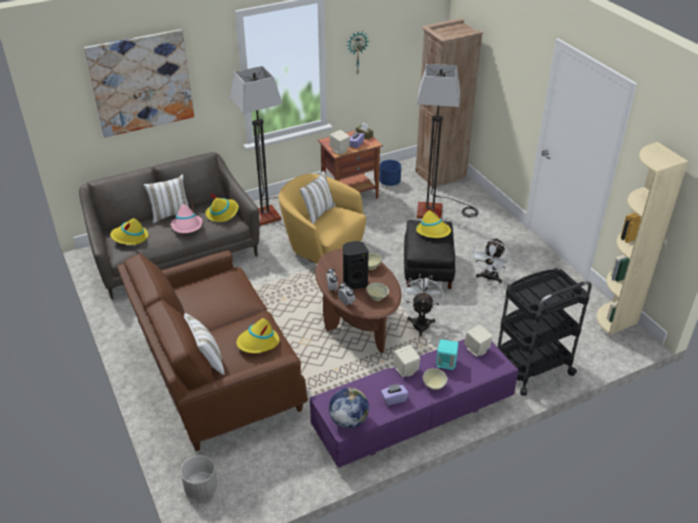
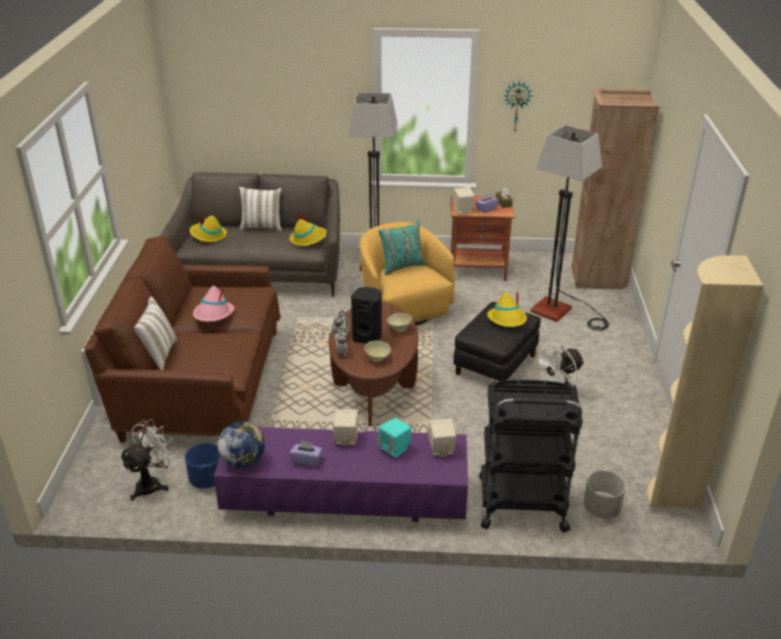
camera: 30 degrees right, 5 degrees down
picture [84,29,194,138] -> none
pink hat [171,204,203,233] -> pink hat moved to [193,285,234,322]
grey planter [181,455,217,500] -> grey planter moved to [583,470,626,519]
yellow hat [236,318,279,353] -> none
white pillow [300,171,336,224] -> turquoise pillow [378,221,426,275]
blue planter [379,160,401,186] -> blue planter moved to [185,443,220,489]
white fan [403,274,444,336] -> white fan moved to [119,419,178,501]
beige bowl [423,368,447,390] -> none

